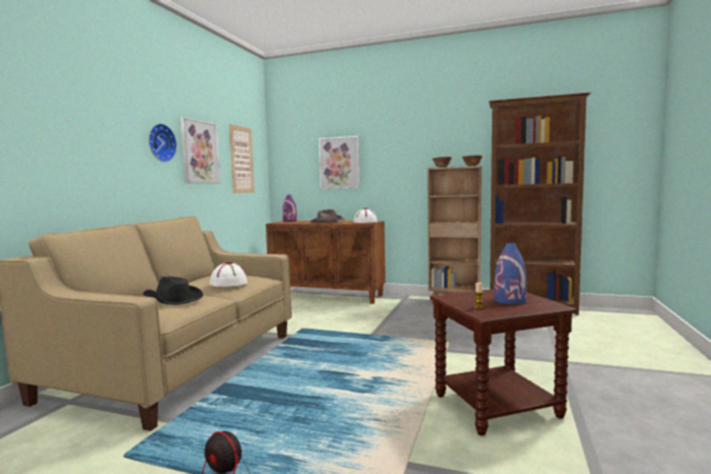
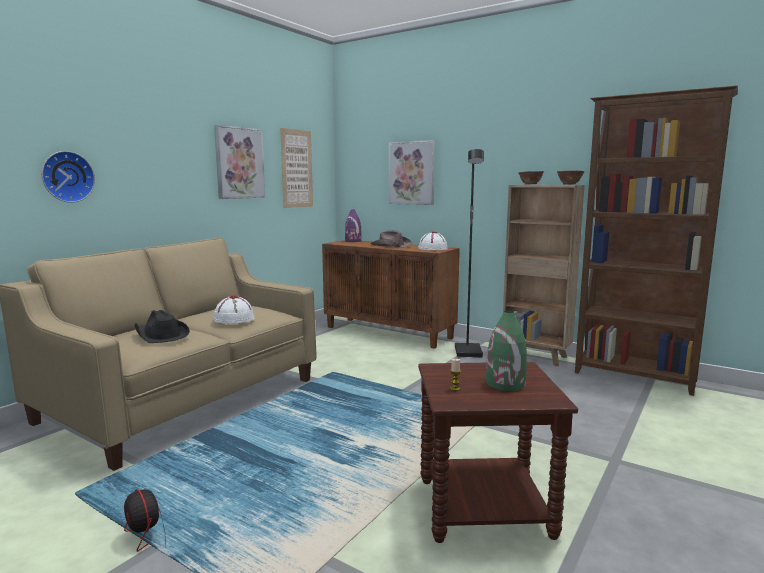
camera: 15 degrees right, 5 degrees up
wall clock [149,124,177,162] -> wall clock moved to [42,151,95,203]
blue vase [494,243,527,305] -> green vase [486,311,527,391]
none -> black floor lamp [455,149,484,358]

